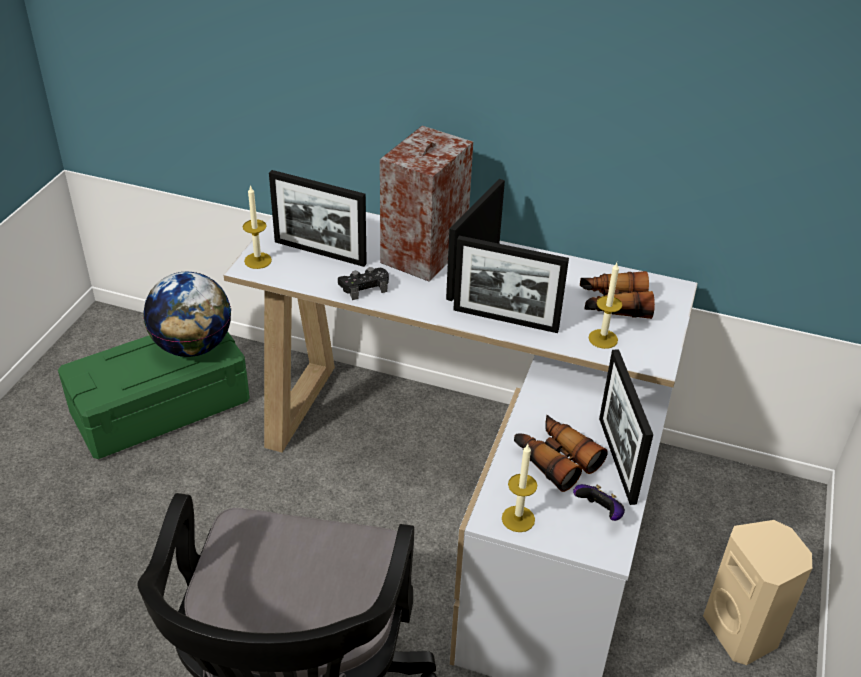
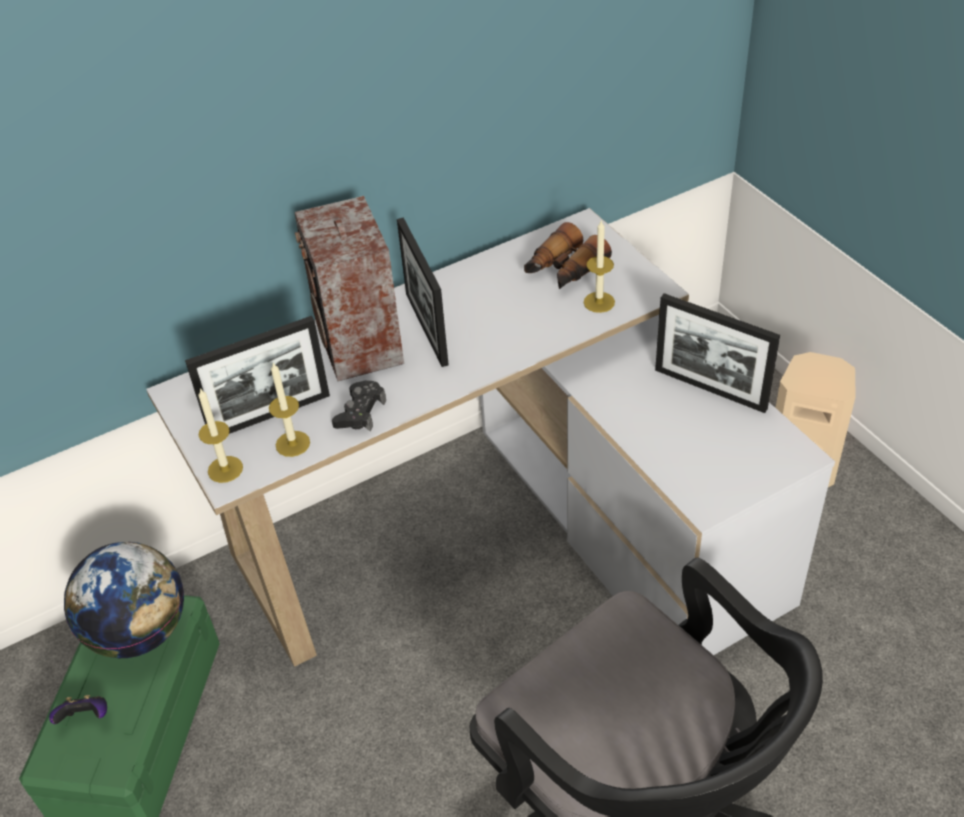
camera: 45 degrees left, 5 degrees up
picture frame [453,236,569,333] -> none
candle [502,444,537,532] -> candle moved to [269,363,310,457]
binoculars [514,415,608,492] -> none
game controller [573,484,625,521] -> game controller moved to [49,695,107,724]

